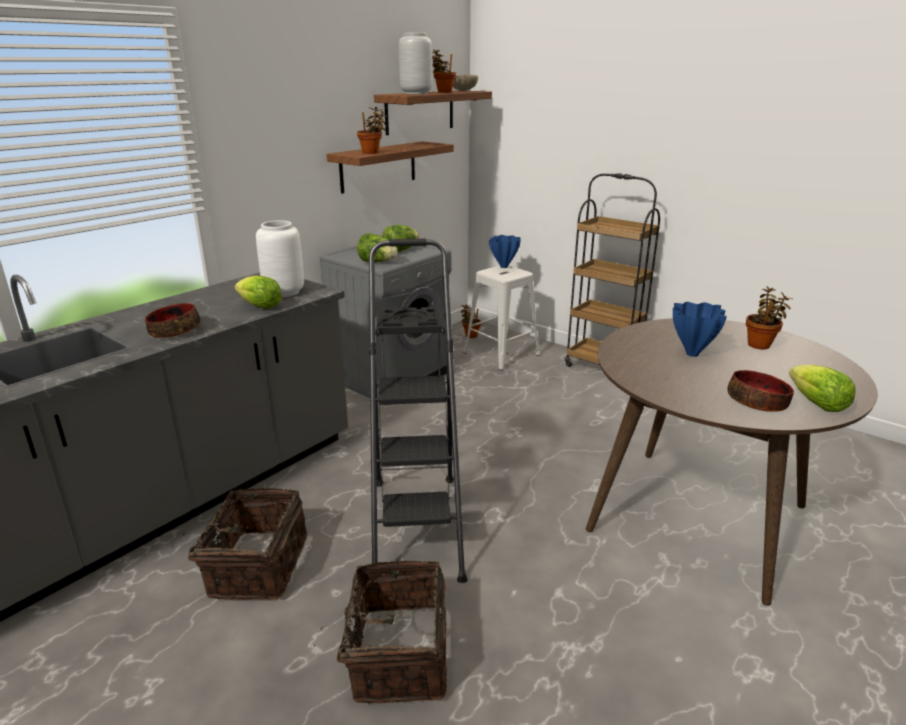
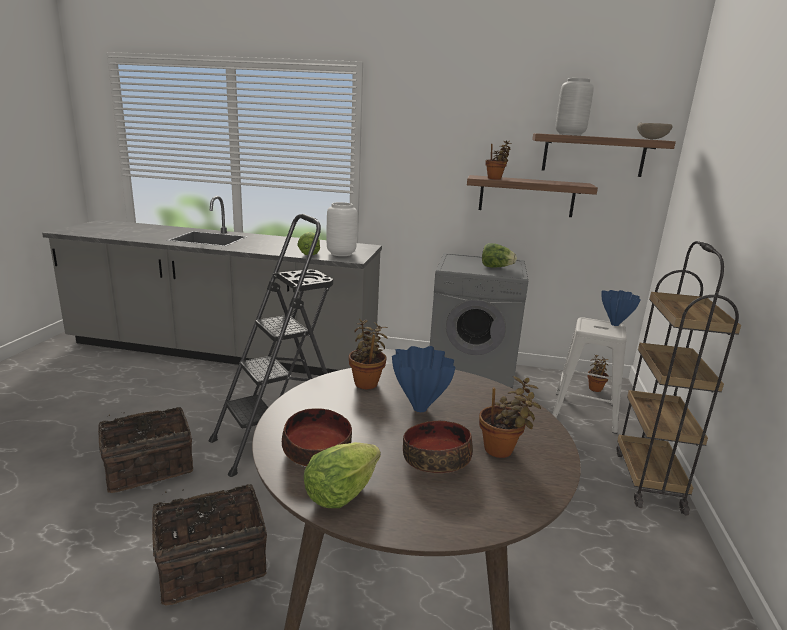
camera: 60 degrees right, 5 degrees down
bowl [145,303,200,338] -> bowl moved to [403,420,473,473]
basket [172,488,307,600] -> basket moved to [152,484,267,606]
lettuce [357,233,397,262] -> none
potted plant [432,50,456,93] -> potted plant moved to [349,319,388,389]

